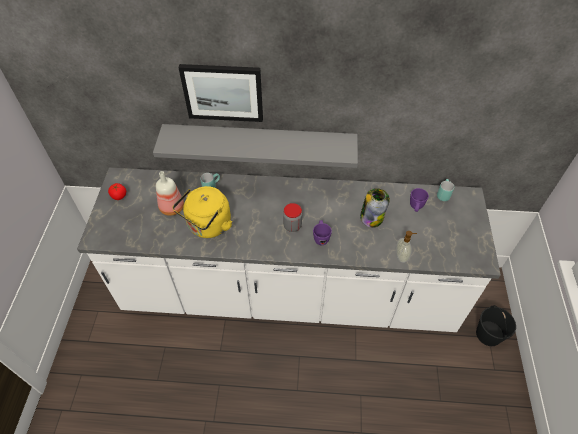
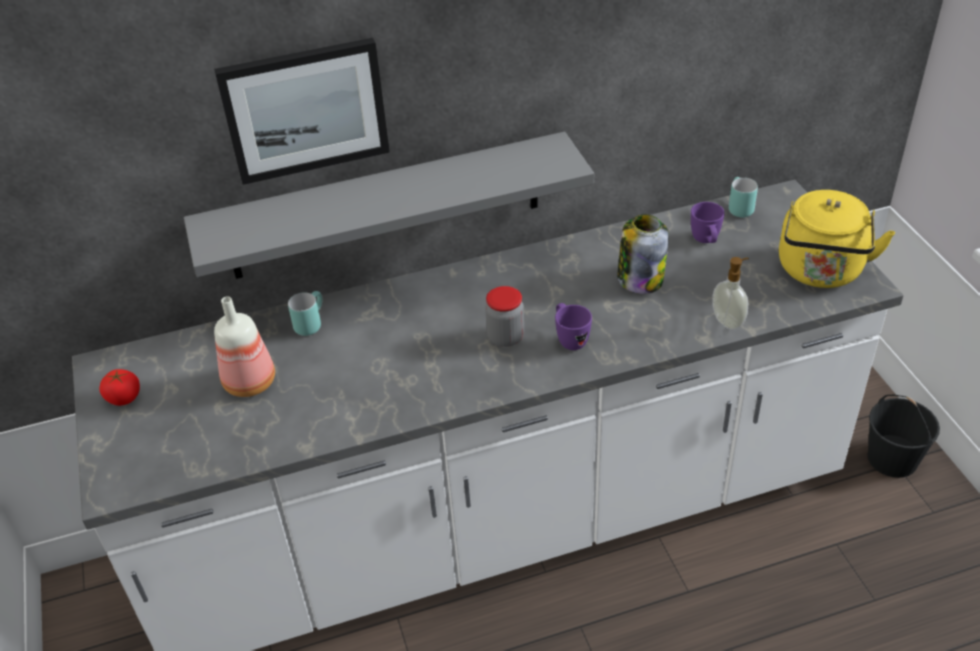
camera: 20 degrees left, 10 degrees down
yellow kettle [173,186,232,238] -> yellow kettle moved to [779,190,895,288]

